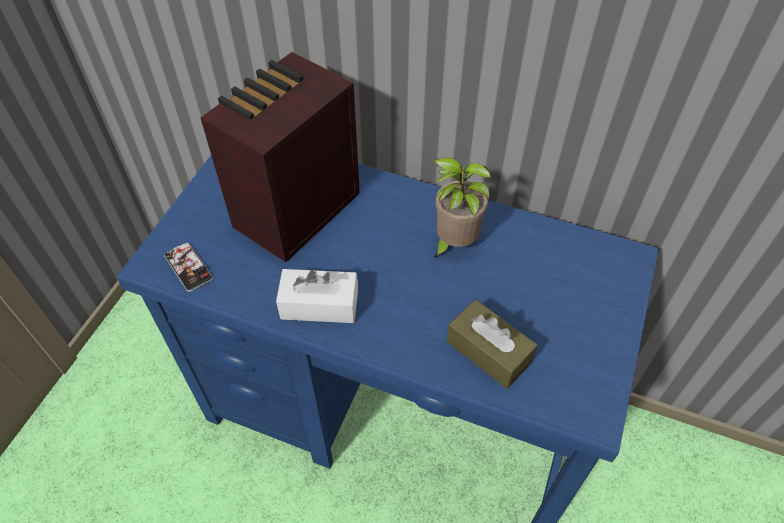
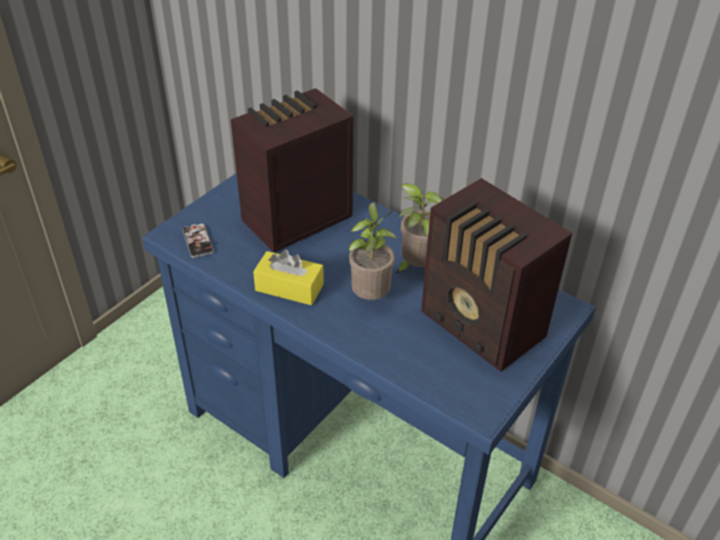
camera: 15 degrees right, 10 degrees down
white tissue box [276,269,358,323] -> yellow tissue box [253,250,324,305]
brown tissue box [447,299,538,389] -> none
none -> potted plant [349,202,397,300]
none -> radio [421,178,572,372]

